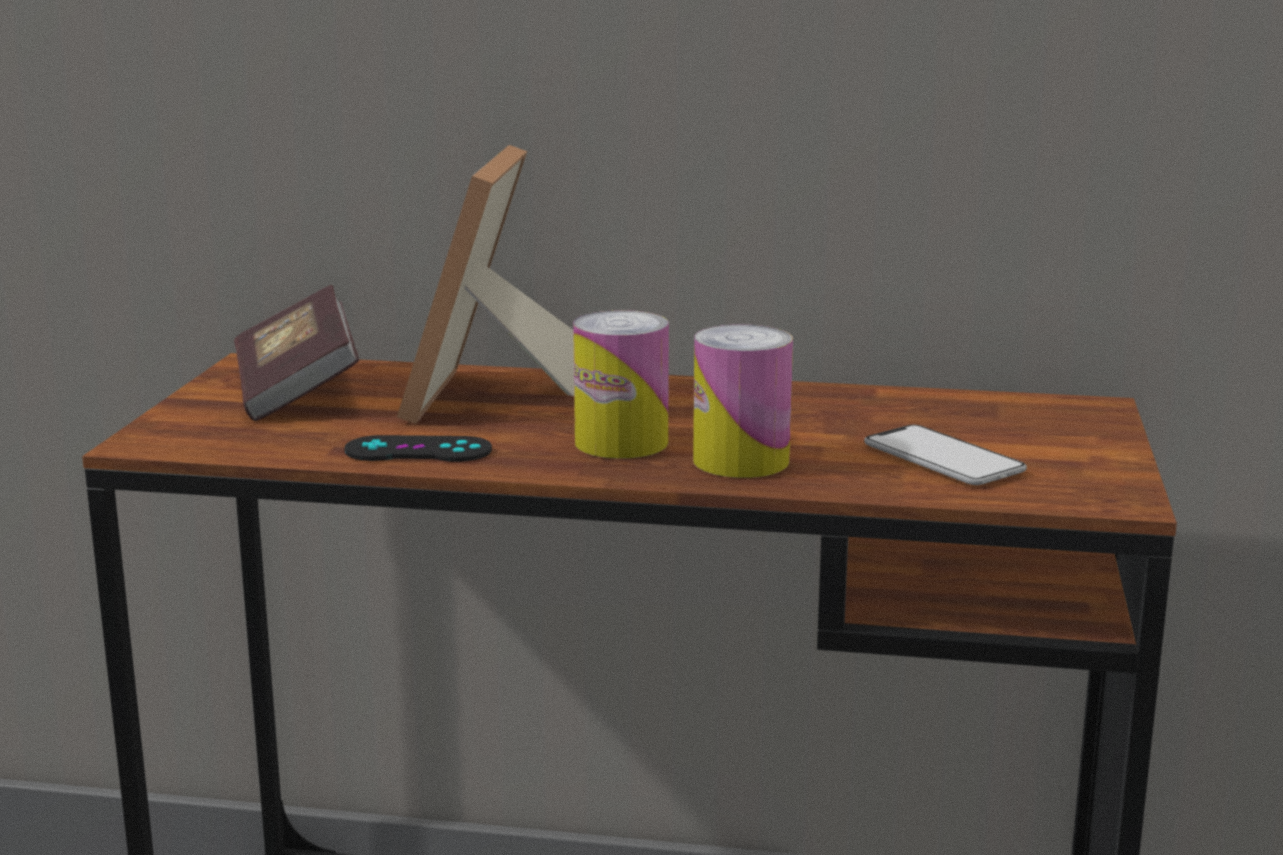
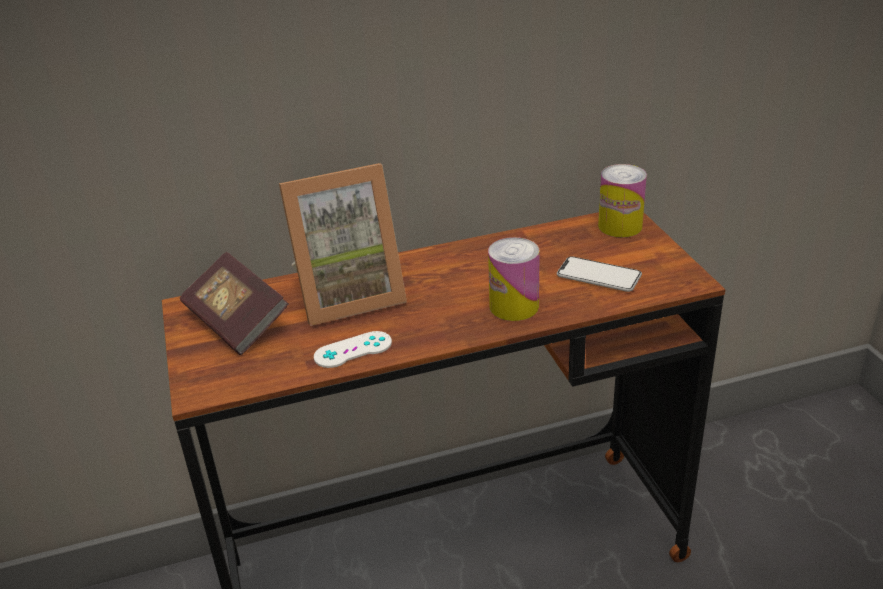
camera: 25 degrees left, 15 degrees up
black game controller [344,435,492,462] -> white game controller [314,331,392,368]
picture frame [397,145,574,424] -> picture frame turned 90 degrees counterclockwise [279,163,407,326]
can [573,310,669,459] -> can moved to [598,164,647,237]

